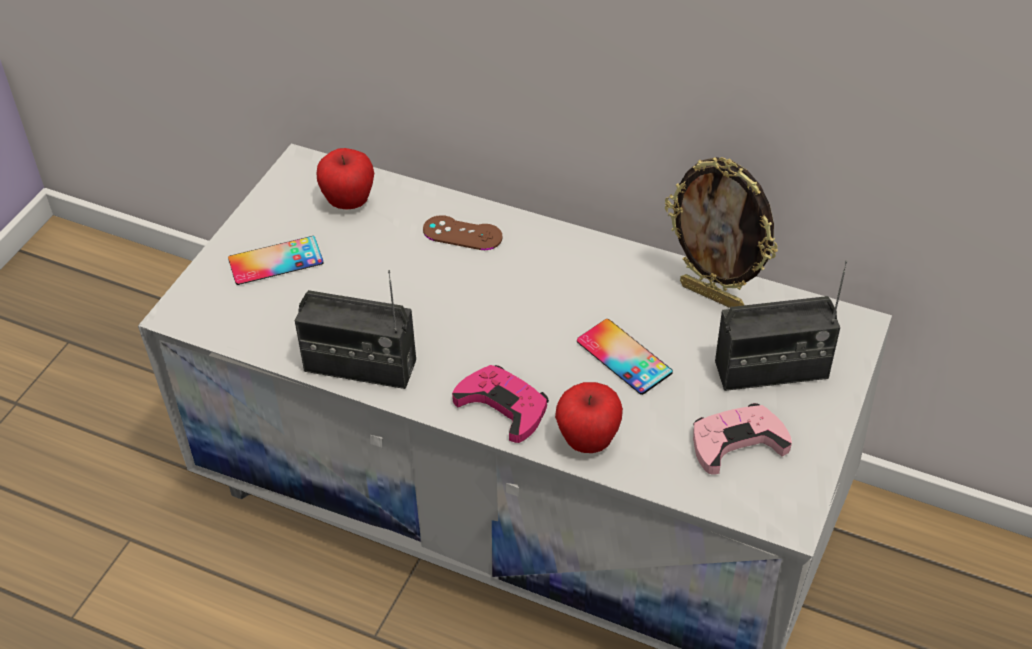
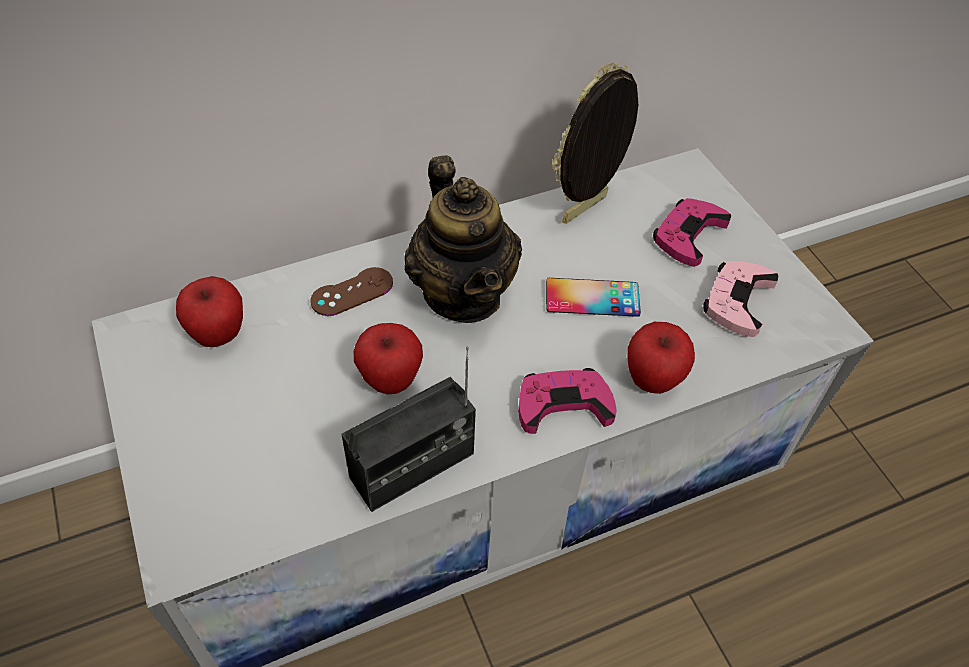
camera: 50 degrees left, 5 degrees up
phone [228,236,324,285] -> none
picture frame [665,157,778,308] -> picture frame turned 150 degrees clockwise [552,62,638,224]
radio [715,260,847,391] -> pink game controller [653,198,731,267]
none -> apple [354,323,423,394]
none -> teapot [404,155,522,323]

